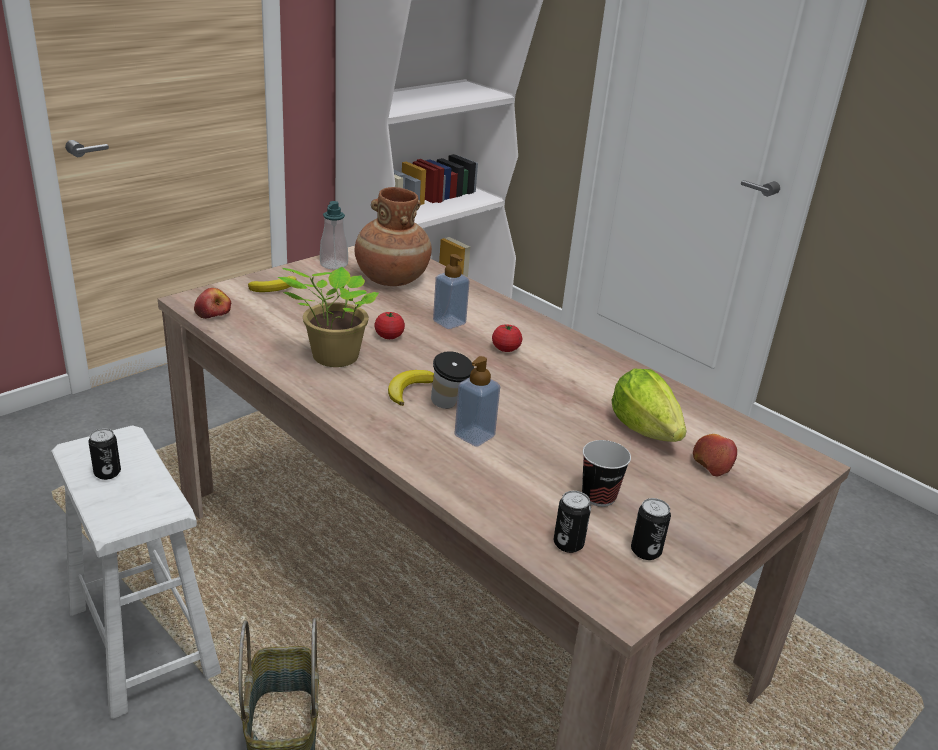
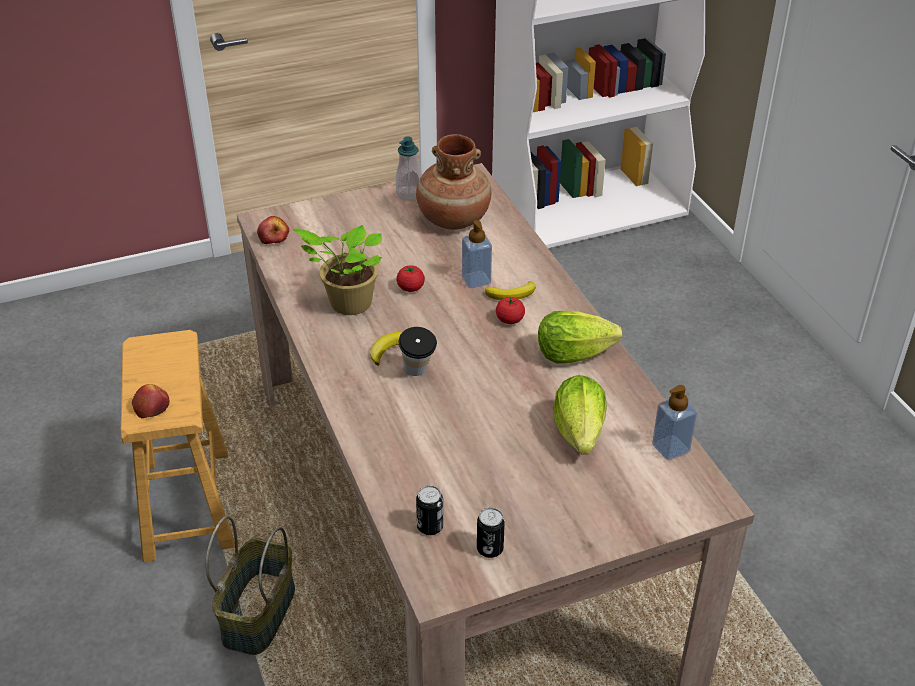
camera: 25 degrees right, 10 degrees up
white stool [51,425,221,719] -> brown stool [121,330,235,562]
can [88,428,121,480] -> none
banana [248,276,297,292] -> banana moved to [485,281,536,300]
soap dispenser [454,356,500,447] -> soap dispenser moved to [652,385,697,460]
cup [582,440,631,507] -> none
apple [693,434,737,477] -> apple moved to [132,384,170,418]
none -> lettuce [538,311,623,364]

